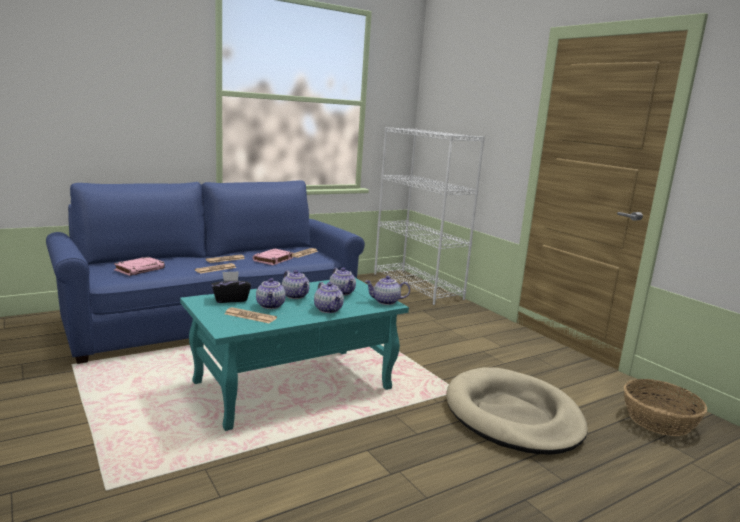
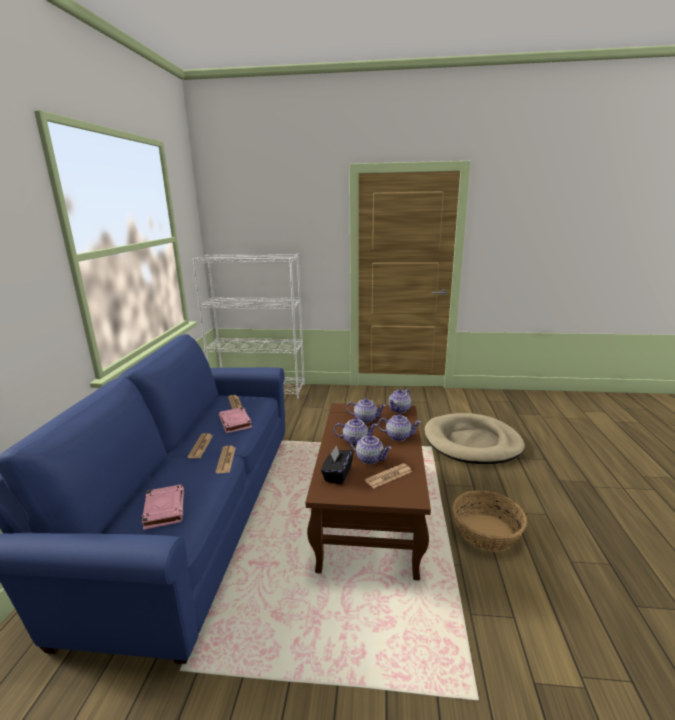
camera: 50 degrees left, 5 degrees up
turquoise coffee table [180,278,409,431] -> brown coffee table [305,403,431,580]
basket [624,379,707,436] -> basket moved to [453,490,527,552]

